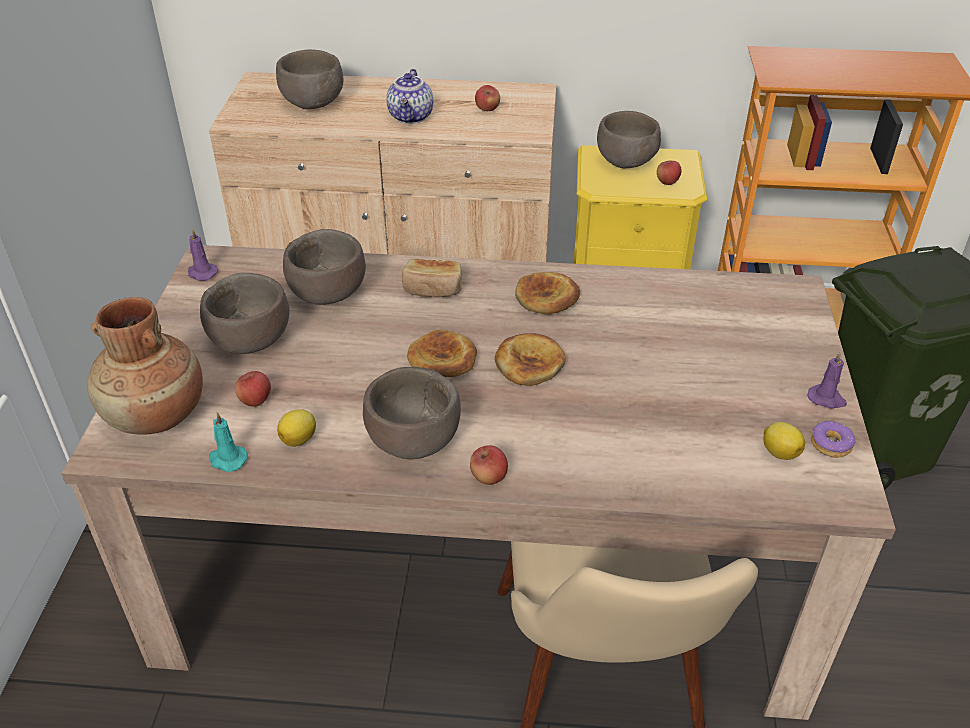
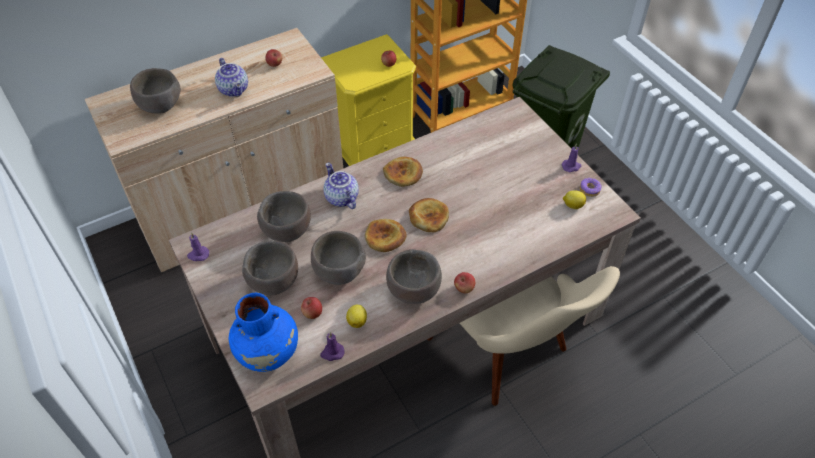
camera: 35 degrees left, 10 degrees up
brown vase [87,297,203,435] -> blue vase [229,293,298,372]
turquoise candle [209,412,248,472] -> purple candle [320,332,345,361]
bread [402,259,462,297] -> teapot [323,163,359,209]
brown bowl [597,111,661,168] -> brown bowl moved to [311,231,366,285]

